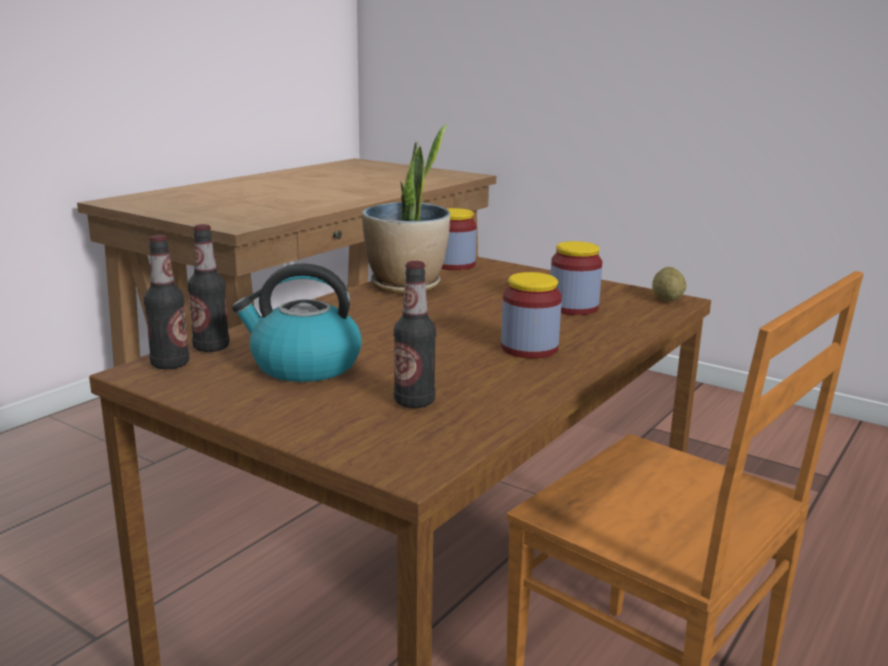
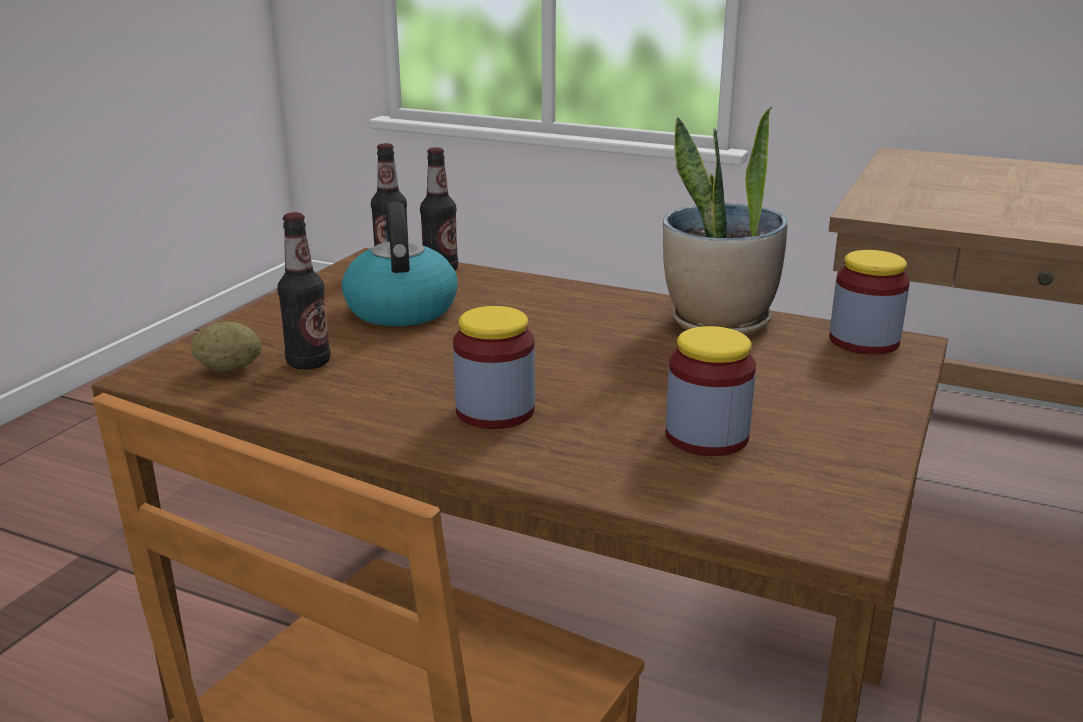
camera: 80 degrees right, 5 degrees up
potato [652,267,686,301] -> potato moved to [191,322,262,372]

